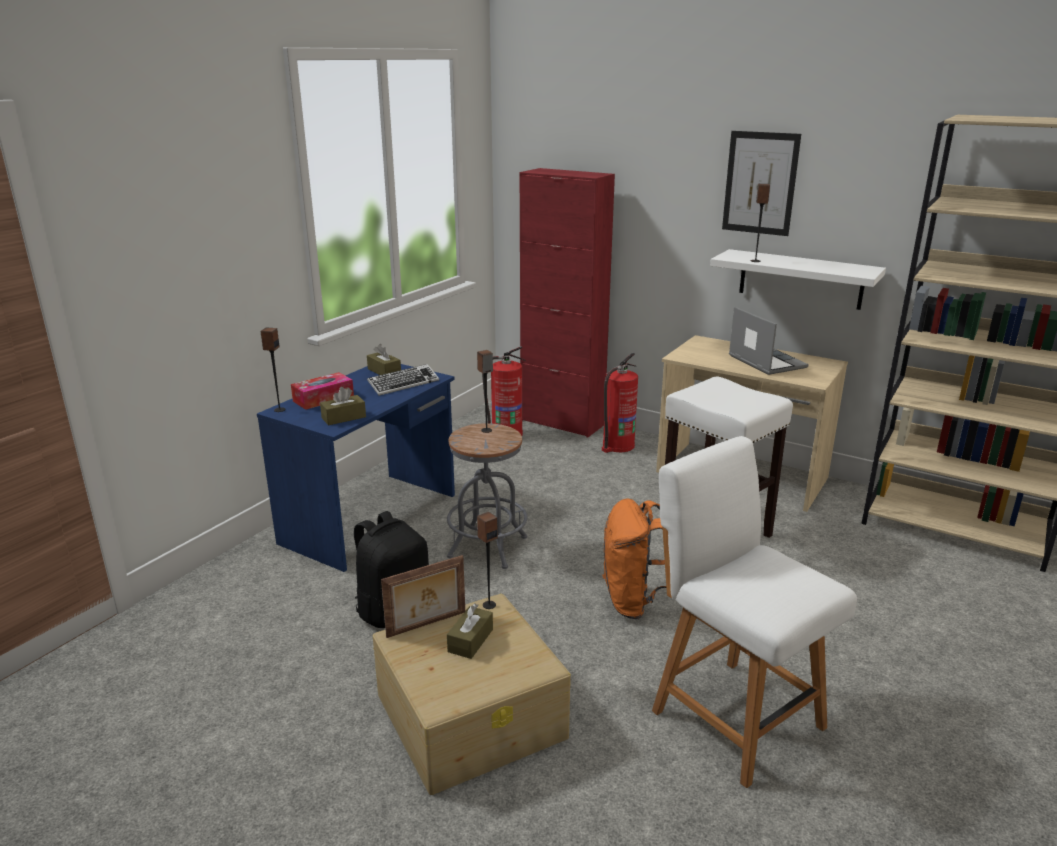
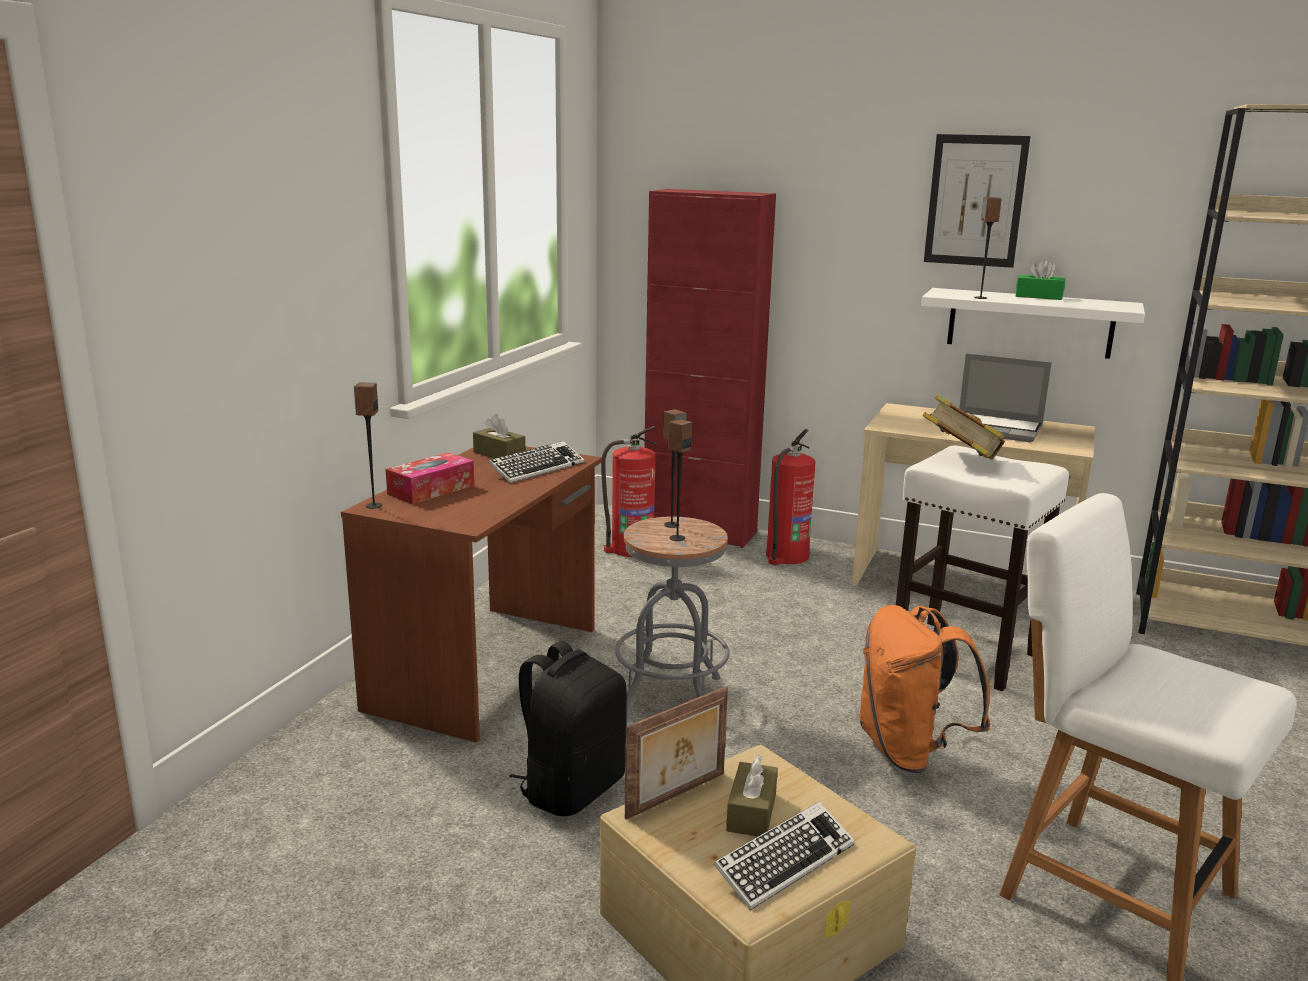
camera: 10 degrees left, 5 degrees down
blue desk [257,364,455,572] -> brown desk [341,446,602,743]
brown tissue box [320,387,366,425] -> none
speaker [477,512,498,609] -> speaker moved to [668,419,693,541]
laptop [729,307,809,375] -> laptop turned 150 degrees clockwise [959,354,1052,442]
none -> keyboard [714,802,855,911]
none -> book [923,394,1005,460]
none -> green tissue box [1016,259,1066,300]

